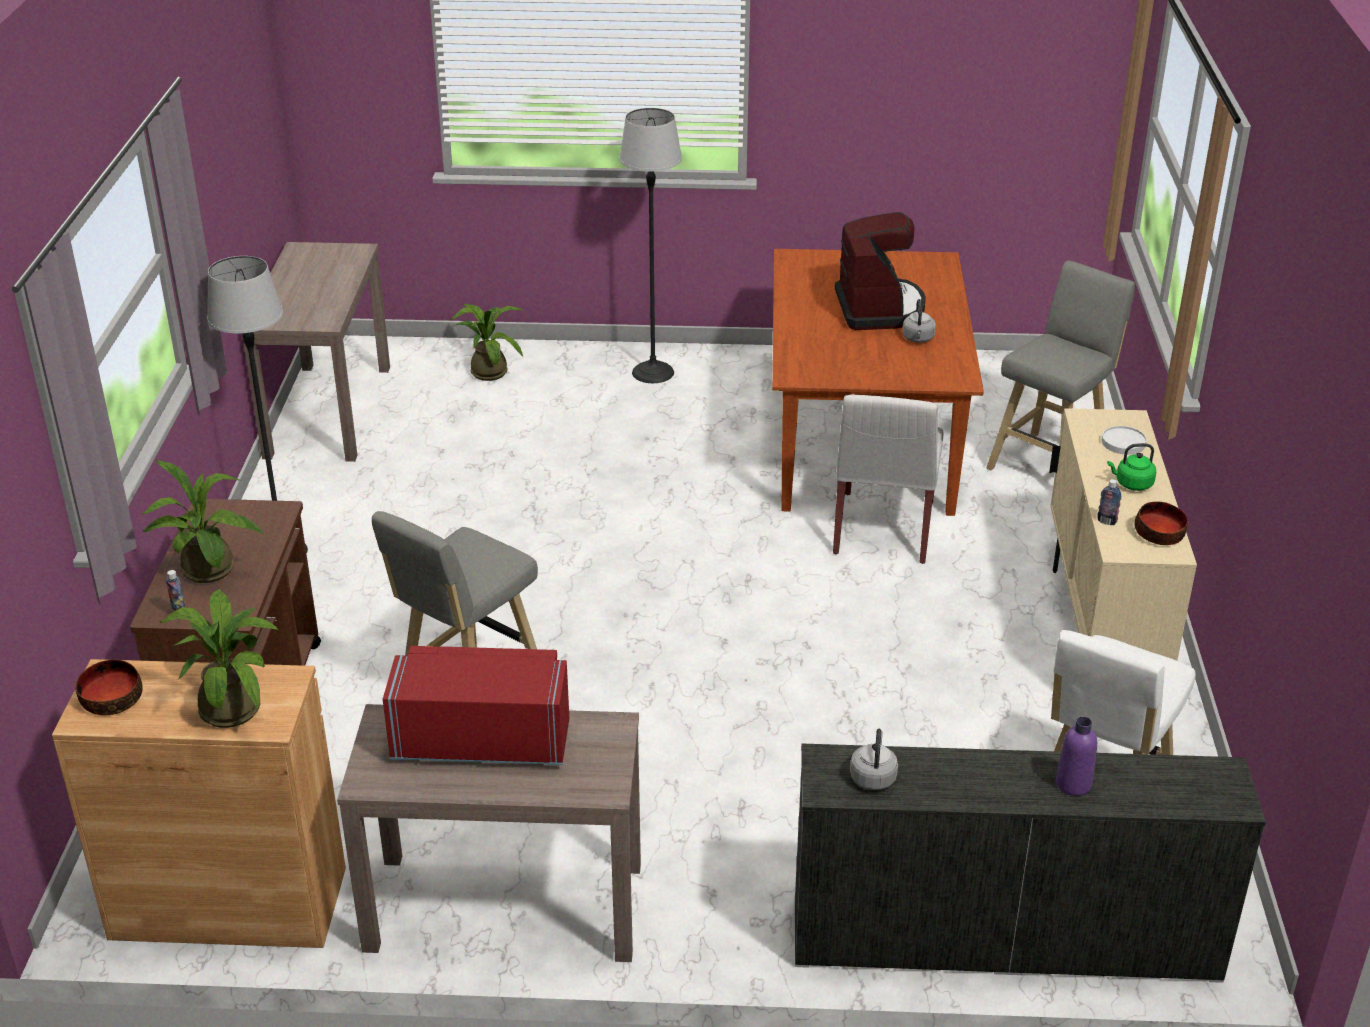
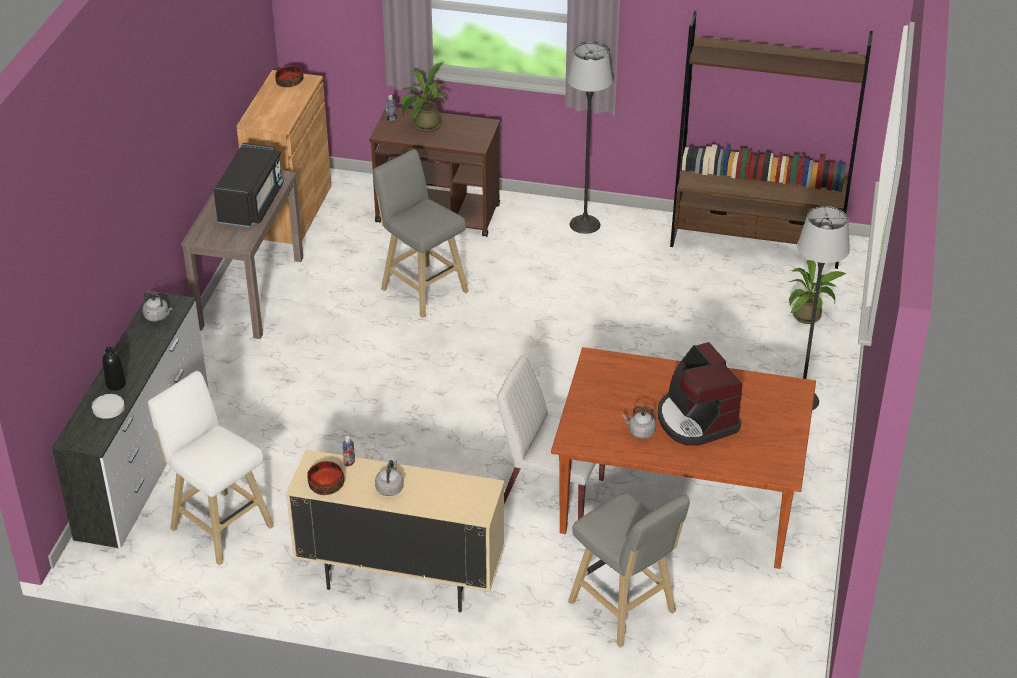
camera: 100 degrees right, 5 degrees up
potted plant [160,589,279,728] -> none
brown console table [241,242,390,462] -> brown bookcase [670,12,873,269]
red microwave [383,646,569,765] -> black microwave [214,143,284,227]
coffee machine [835,212,926,330] -> coffee machine turned 60 degrees clockwise [658,342,742,446]
purple bottle [1056,717,1097,796] -> black bottle [102,346,126,391]
white plate [1102,426,1147,455] -> white plate moved to [92,394,125,419]
green kettle [1107,443,1156,491] -> grey kettle [375,460,403,496]

